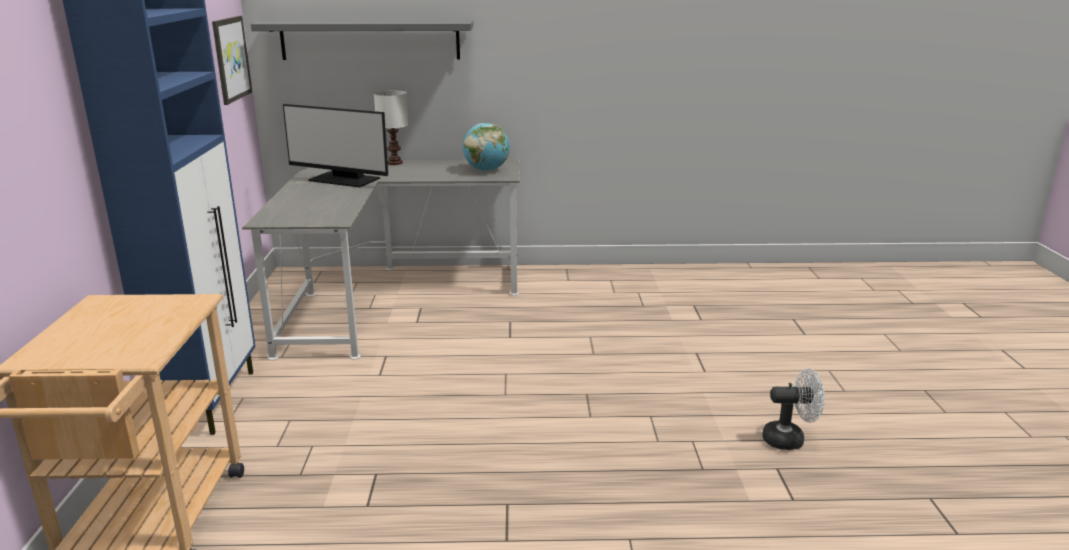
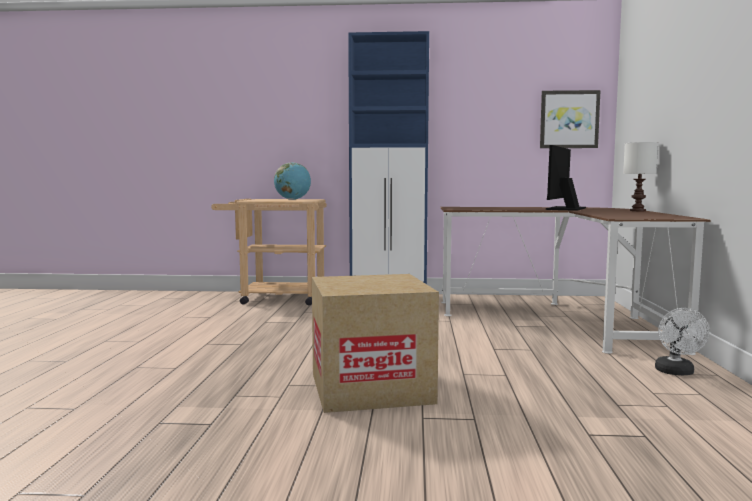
camera: 95 degrees right, 15 degrees down
grey desk [242,160,520,360] -> brown desk [440,207,711,355]
grey shelf [251,20,473,60] -> none
globe [463,123,510,171] -> globe moved to [274,163,311,200]
white fan [762,369,825,450] -> white fan moved to [655,308,709,375]
none -> cardboard box [312,274,439,413]

